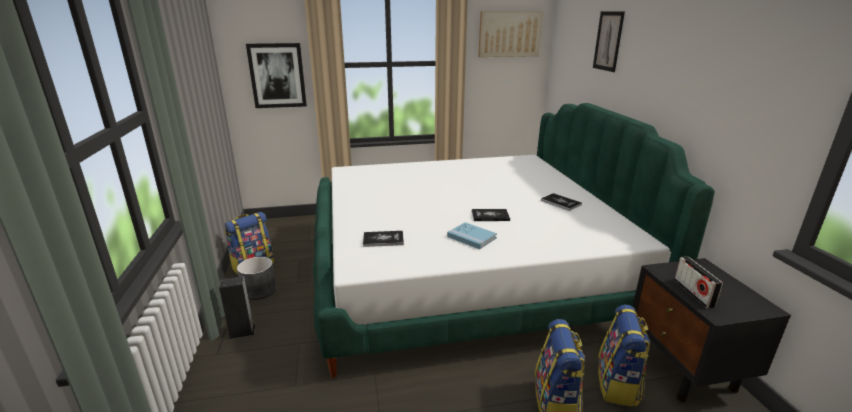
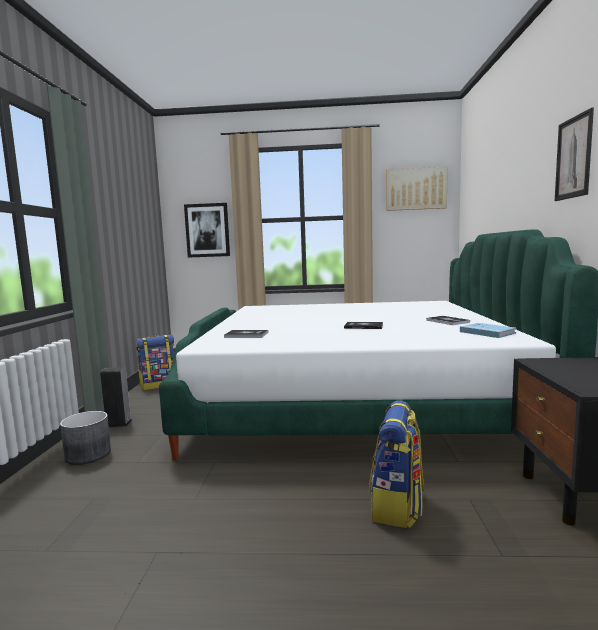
camera: 15 degrees right, 15 degrees down
grey planter [237,257,276,300] -> grey planter moved to [60,411,111,465]
blue book [447,222,497,249] -> blue book moved to [460,323,516,338]
picture [593,11,625,72] -> picture moved to [555,108,594,201]
backpack [598,304,650,407] -> none
radio [674,257,723,308] -> none

